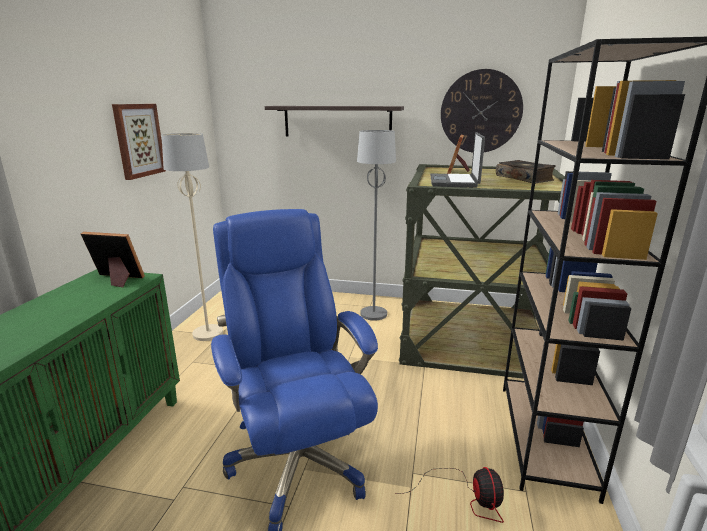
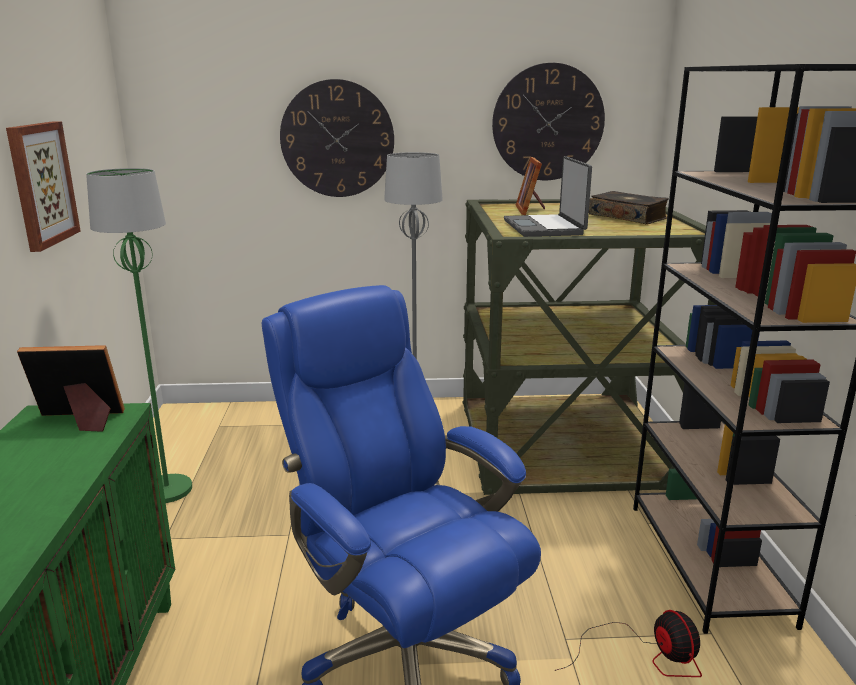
camera: 15 degrees left, 0 degrees up
beige floor lamp [162,133,223,341] -> green floor lamp [86,168,192,503]
shelf [265,106,404,136] -> wall clock [280,79,394,197]

